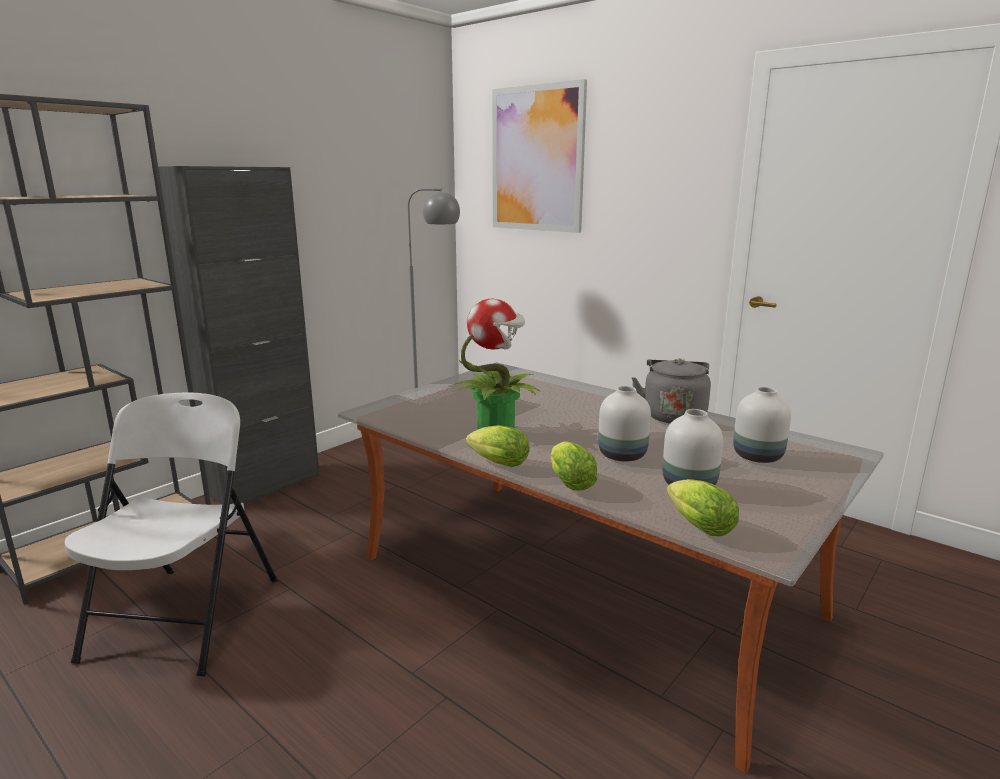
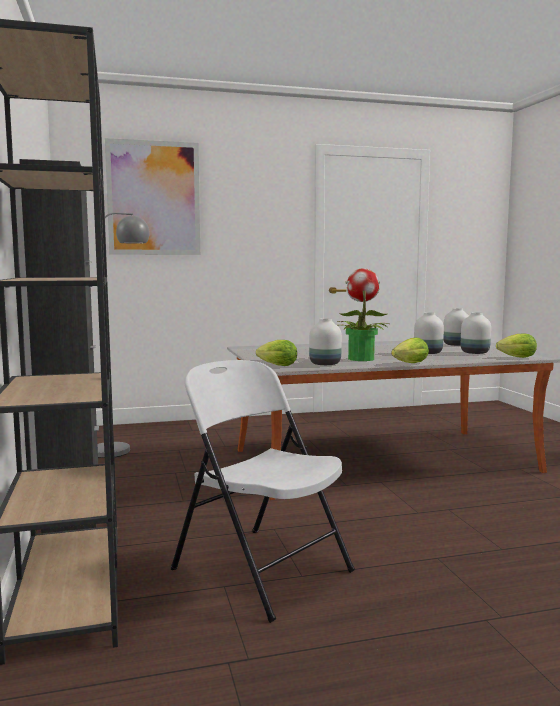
camera: 55 degrees left, 10 degrees down
lettuce [551,441,597,491] -> lettuce moved to [256,340,297,366]
grey kettle [632,358,711,424] -> none
none -> white vase [309,318,342,365]

